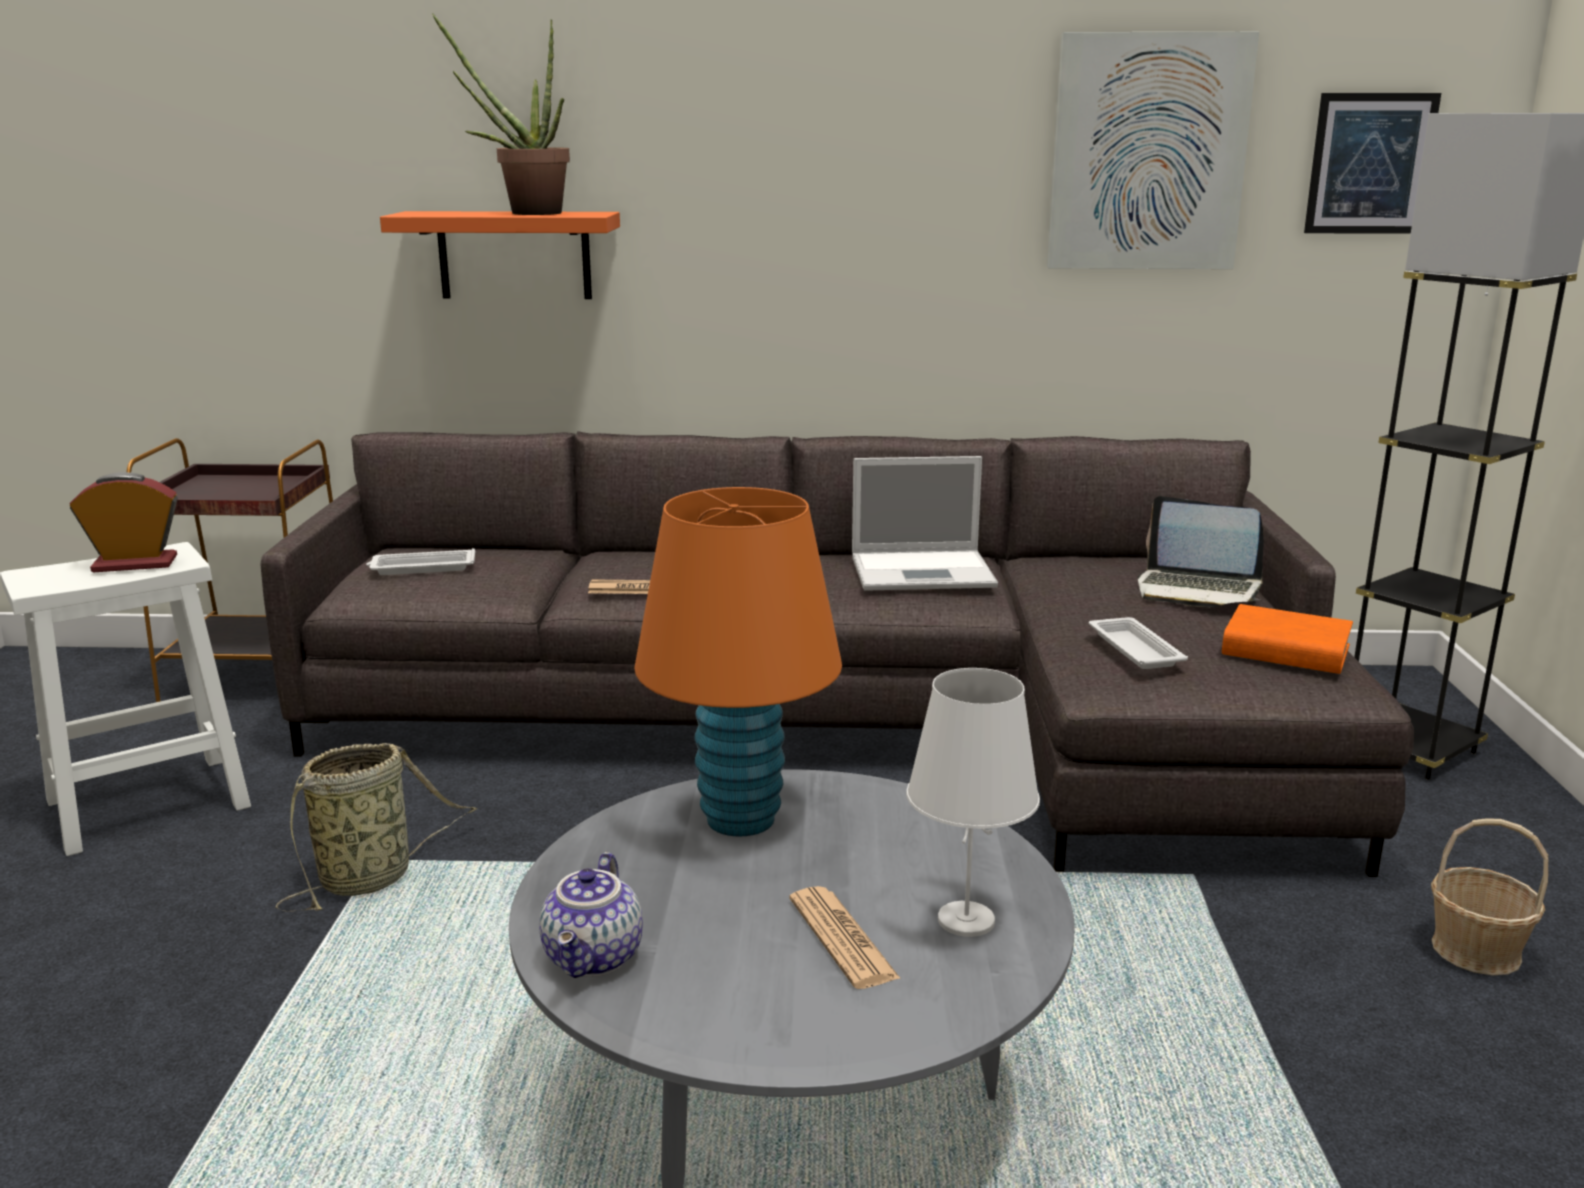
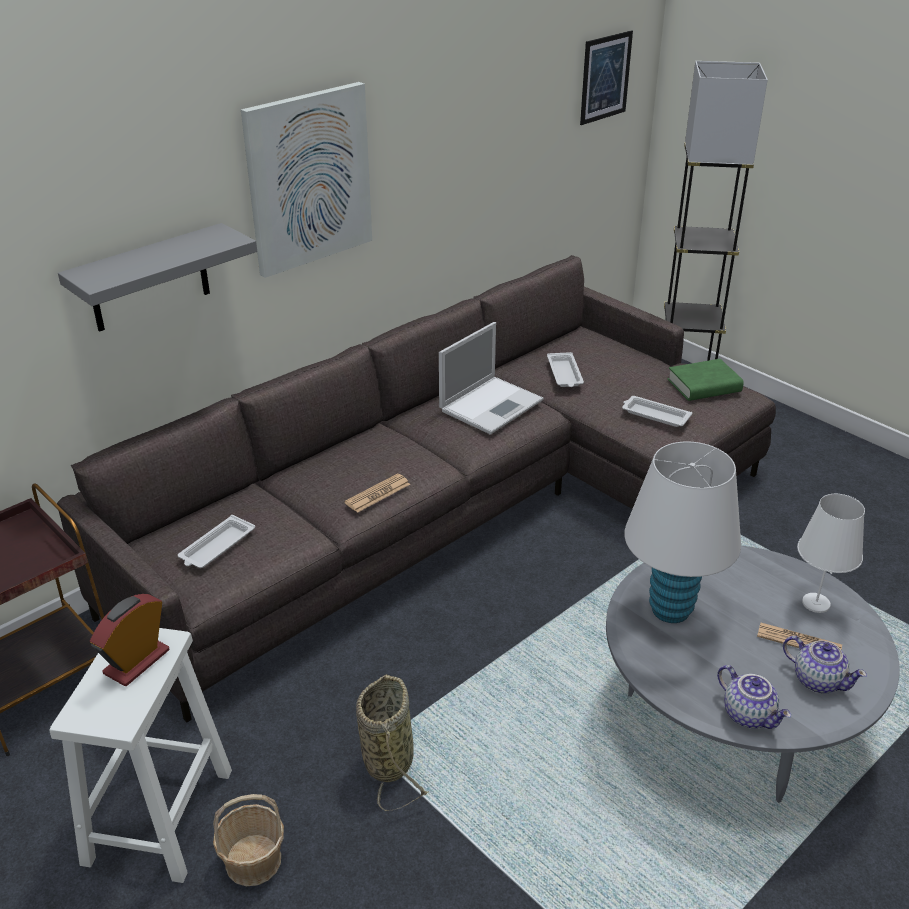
camera: 45 degrees left, 15 degrees up
orange shelf [380,211,620,299] -> grey shelf [58,223,257,332]
potted plant [432,13,570,215] -> none
orange table lamp [634,487,842,837] -> white table lamp [624,441,741,623]
picture [1047,32,1259,269] -> picture moved to [241,82,372,278]
laptop [1138,496,1264,607] -> none
orange book [1222,604,1353,674] -> green book [668,359,744,401]
basket [1431,818,1548,975] -> basket moved to [213,794,284,886]
none -> white tray [547,352,584,387]
none -> teapot [783,636,867,693]

